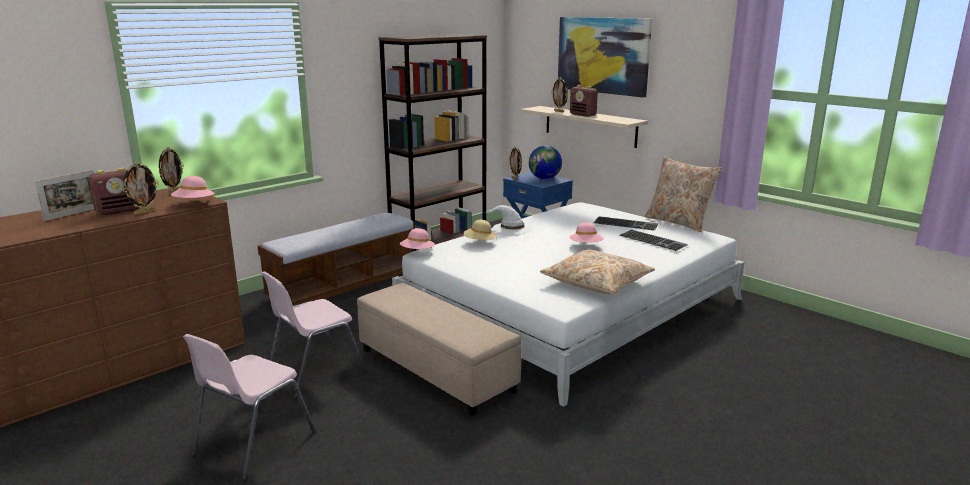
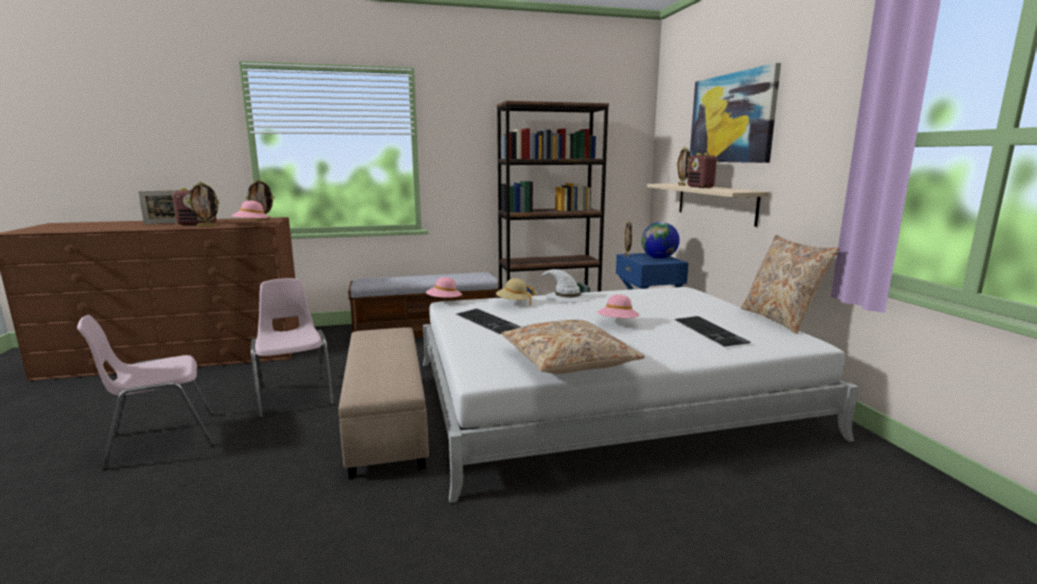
camera: 30 degrees right, 5 degrees down
pink chair [261,271,367,398] -> pink chair turned 75 degrees clockwise [251,278,334,418]
keyboard [594,216,658,231] -> keyboard moved to [456,309,521,334]

